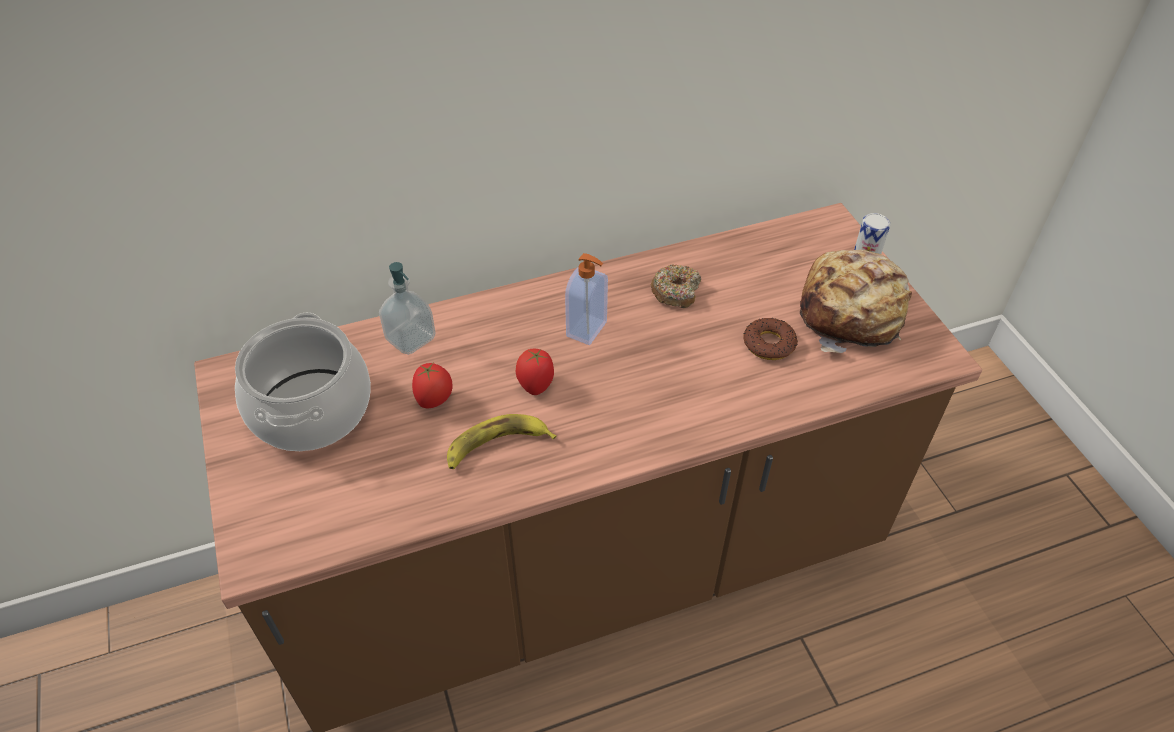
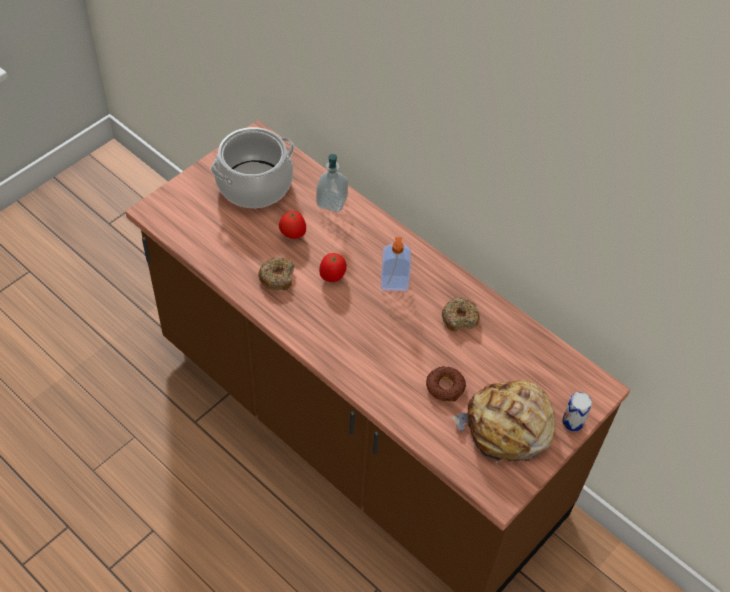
camera: 60 degrees right, 5 degrees up
banana [447,414,557,469] -> donut [258,257,294,290]

